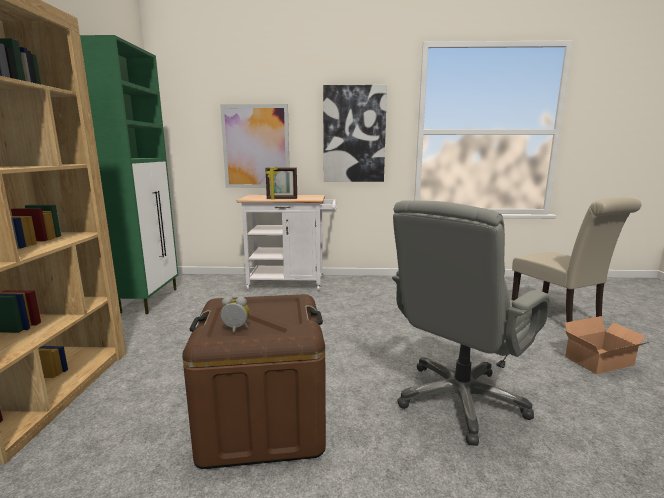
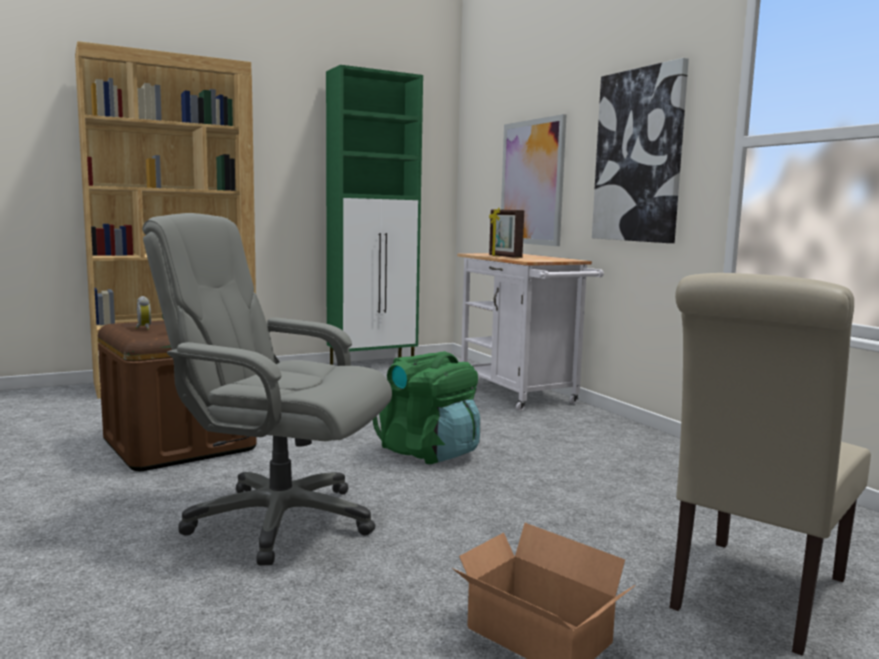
camera: 60 degrees right, 5 degrees down
none -> green backpack [373,351,480,464]

